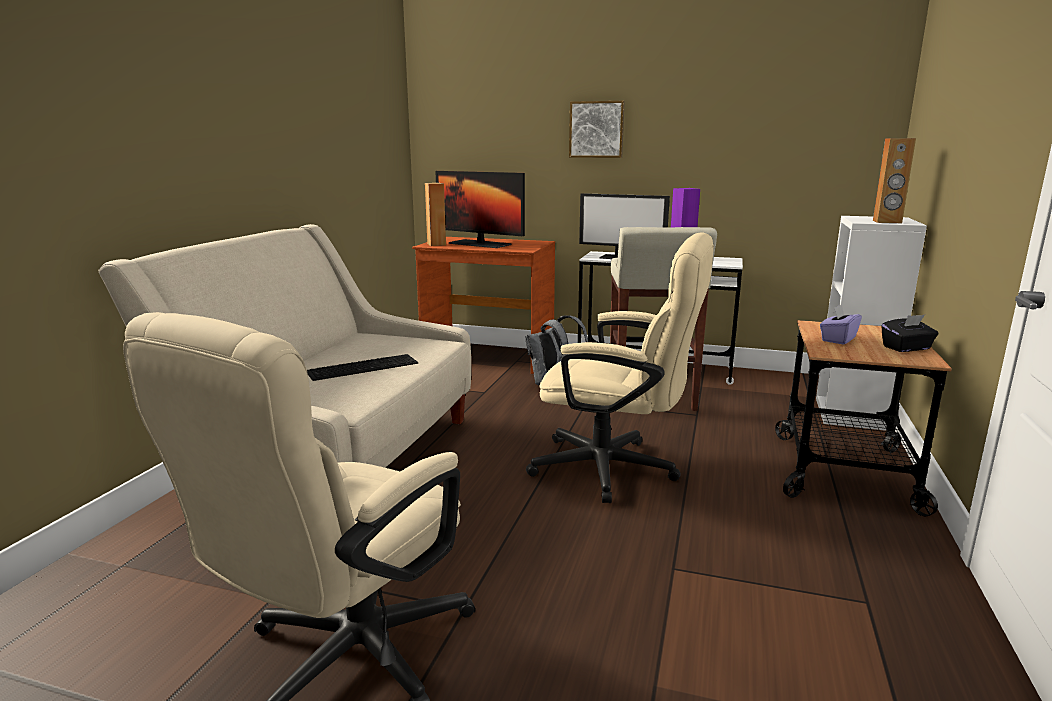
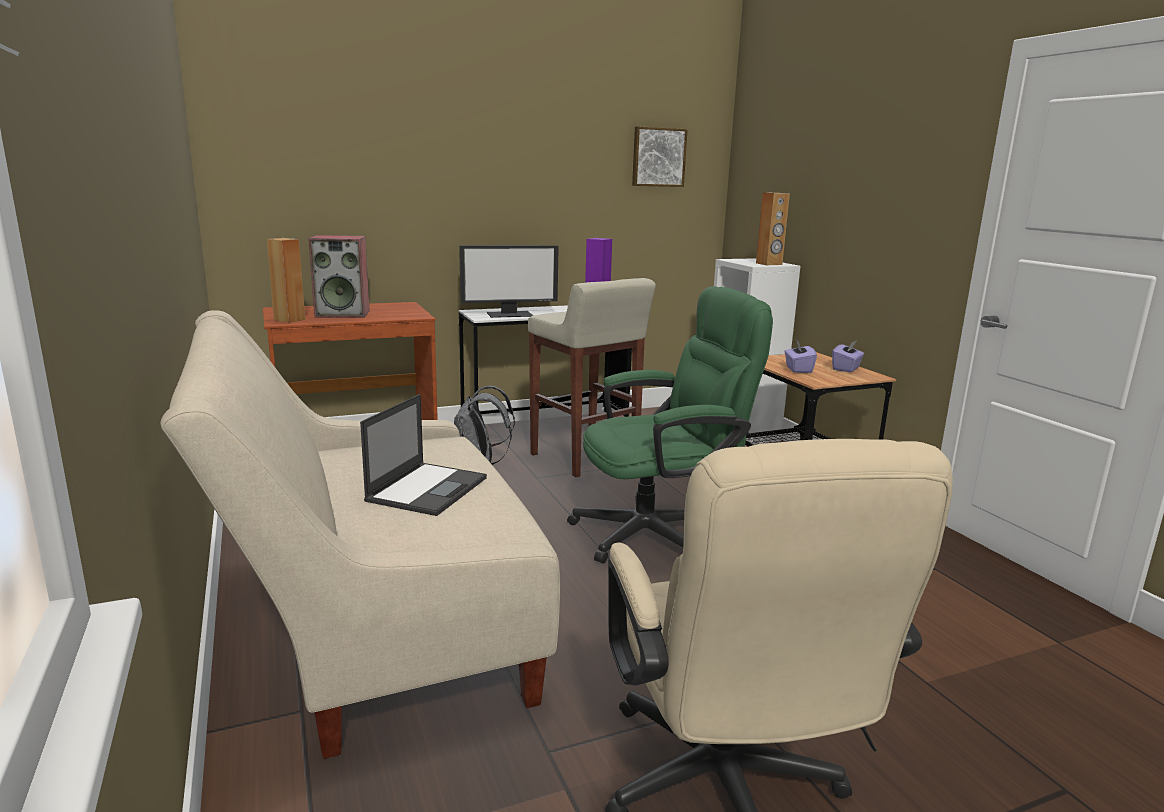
camera: 40 degrees left, 0 degrees up
keyboard [307,354,418,381] -> laptop [360,394,487,516]
monitor [435,171,525,248] -> speaker [308,235,370,318]
beige office chair [526,232,714,503] -> green office chair [567,286,773,564]
picture [569,101,625,158] -> picture moved to [632,127,688,187]
black tissue box [881,315,939,352] -> purple tissue box [832,340,864,372]

